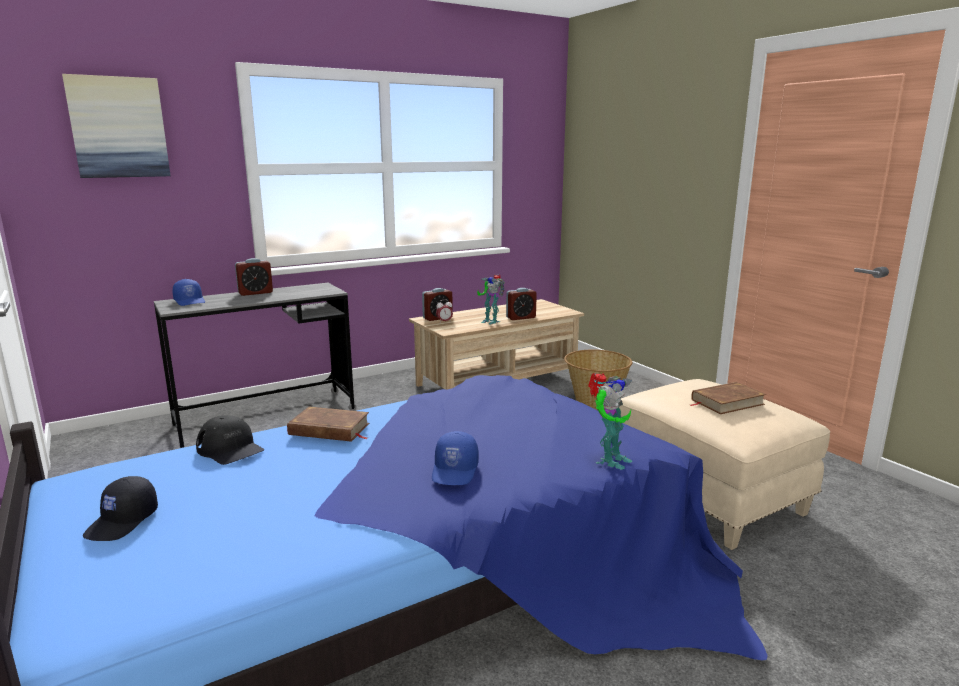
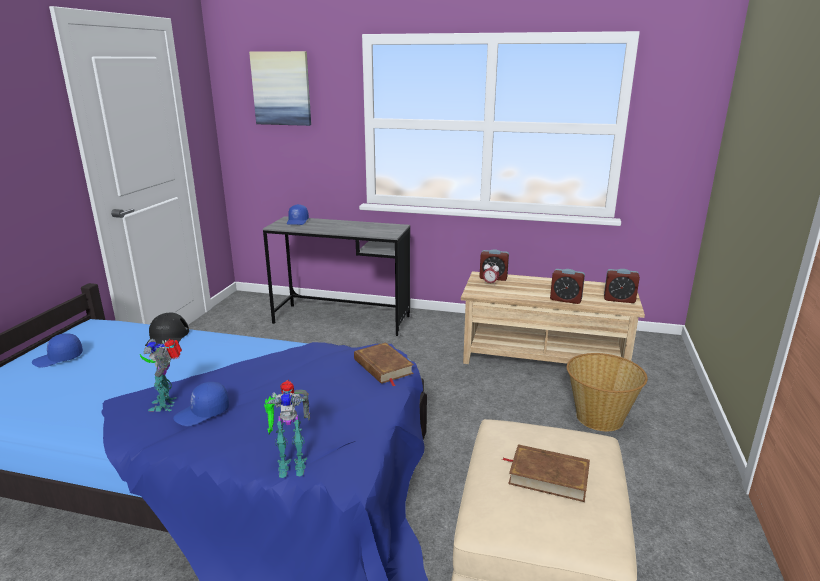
camera: 45 degrees right, 5 degrees up
black cap [83,476,158,541] -> blue cap [32,333,83,368]
alarm clock [235,258,273,296] -> alarm clock moved to [604,269,640,303]
brown book [287,407,369,442] -> brown book moved to [354,342,414,386]
toy robot [477,275,505,324] -> toy robot moved to [140,339,182,412]

